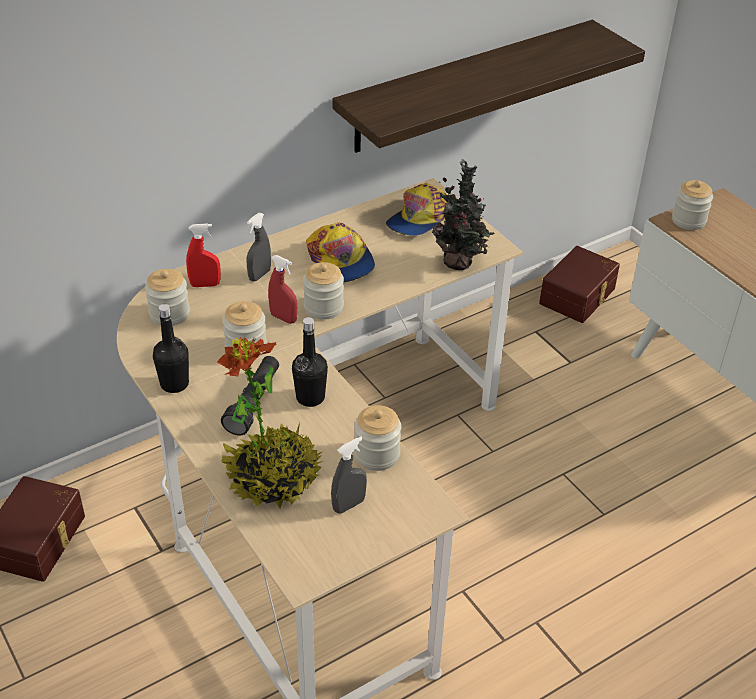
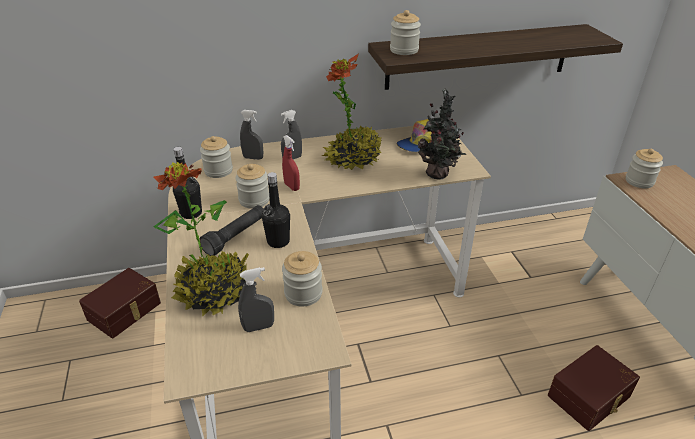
camera: 20 degrees right, 5 degrees down
red spray bottle [186,223,221,287] -> grey spray bottle [240,110,263,160]
jar [303,262,344,320] -> jar moved to [390,10,421,55]
cap [306,222,375,282] -> potted plant [322,53,381,170]
brown storage box [539,246,620,323] -> brown storage box moved to [548,345,640,431]

